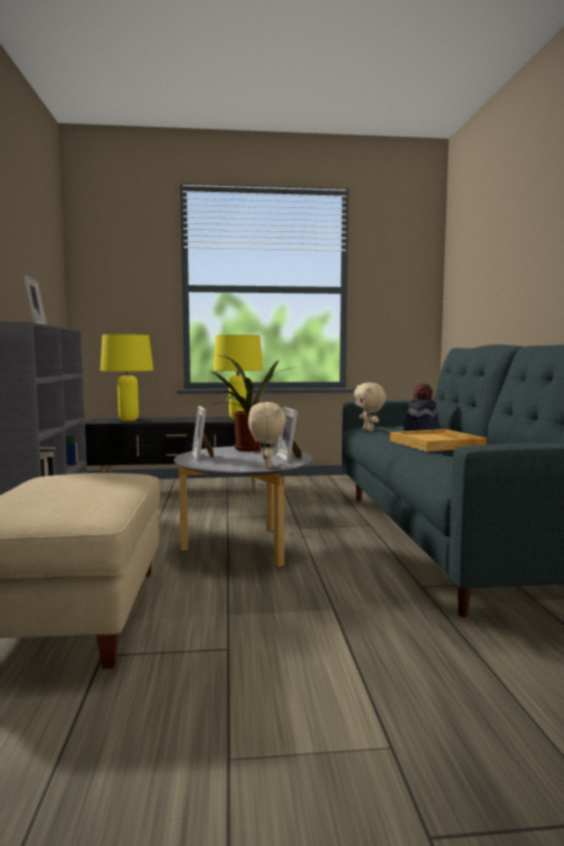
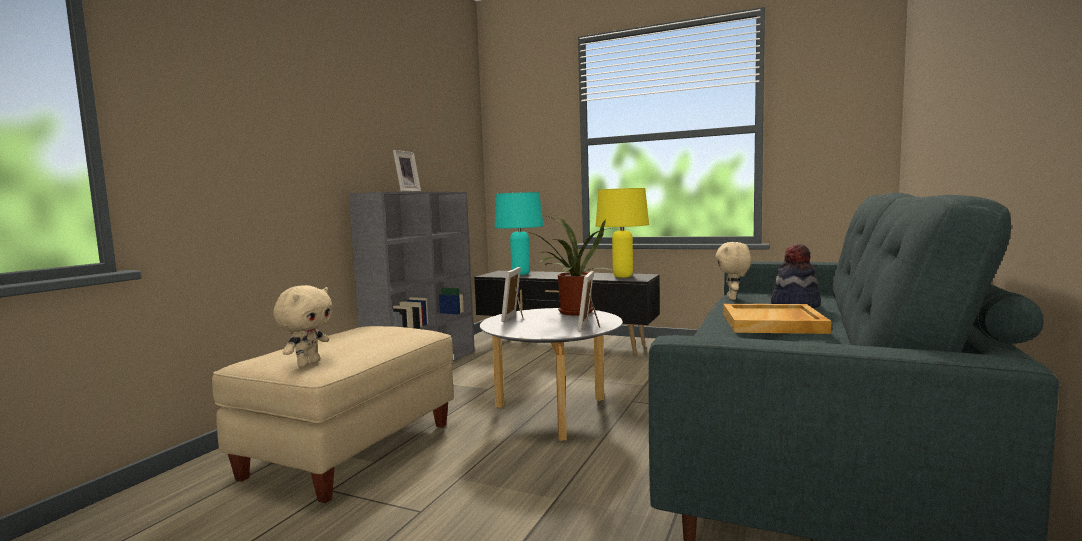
camera: 30 degrees right, 0 degrees up
yellow table lamp [100,334,154,421] -> turquoise table lamp [495,192,544,275]
beige plush toy [248,402,286,468] -> beige plush toy moved to [273,285,333,367]

